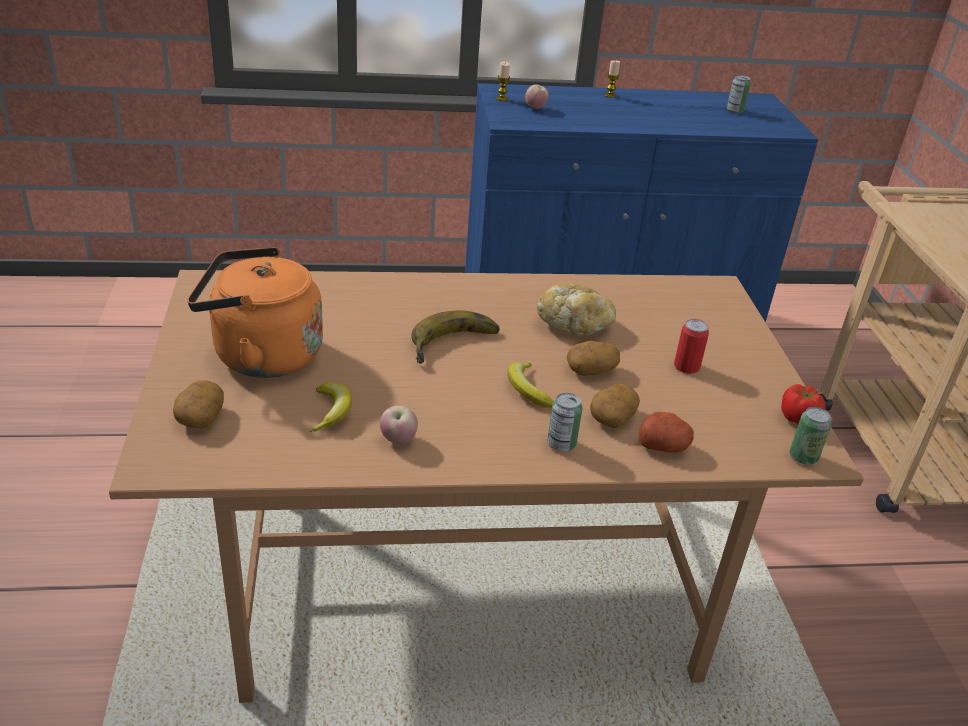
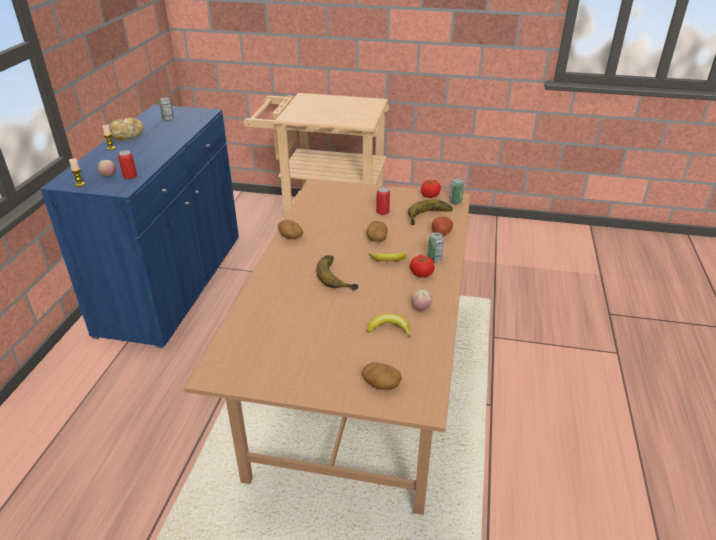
camera: 70 degrees left, 0 degrees up
orange kettle [187,247,323,378] -> none
bread [537,283,616,335] -> bread moved to [109,117,143,140]
potato [590,384,640,428] -> potato moved to [278,220,303,239]
none -> can [118,150,137,179]
none -> banana [408,200,453,225]
none -> tomato [410,255,435,277]

